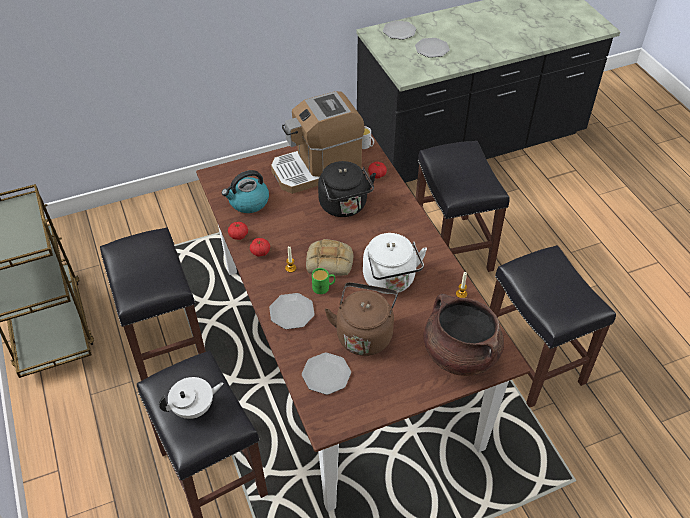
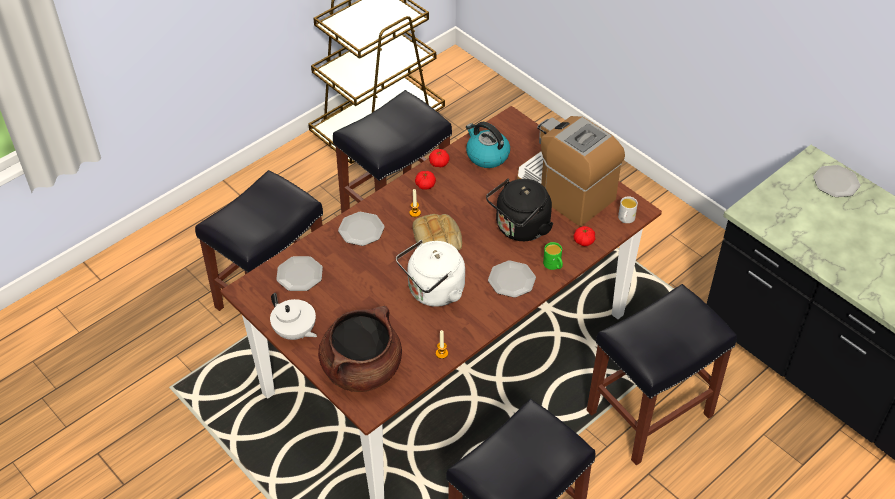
camera: 70 degrees right, 0 degrees up
white teapot [159,377,224,419] -> white teapot moved to [270,293,317,340]
green mug [312,268,335,294] -> green mug moved to [543,242,563,270]
brown kettle [325,282,398,356] -> none
plate [415,38,450,58] -> plate moved to [488,261,536,298]

